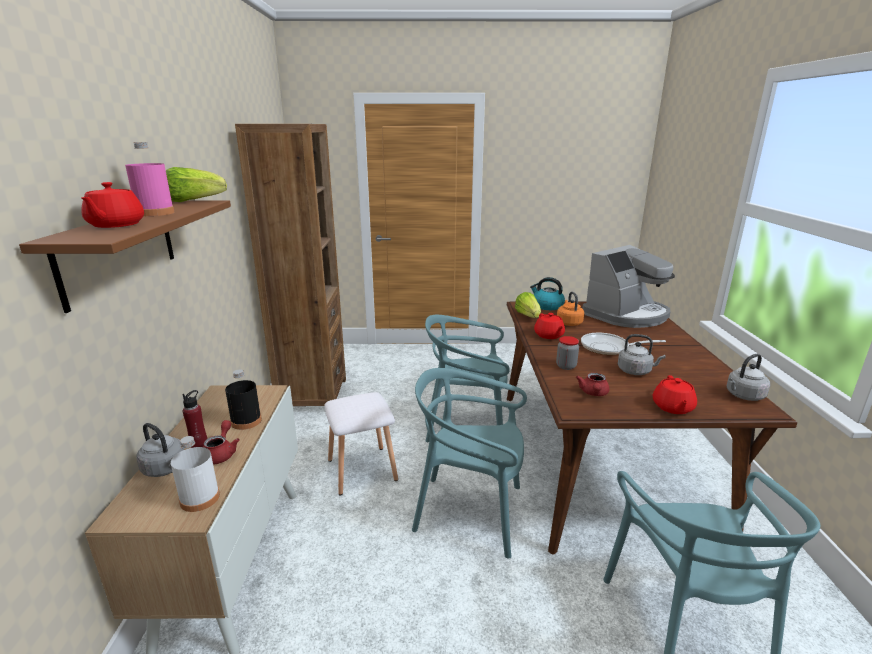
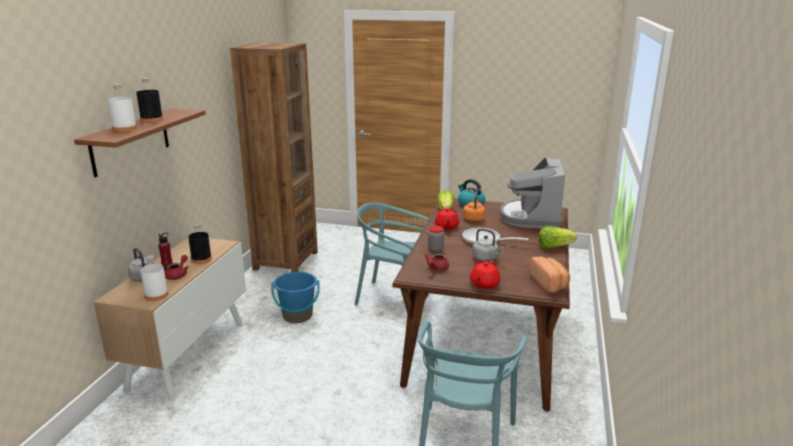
camera: 15 degrees right, 0 degrees up
red teapot [81,182,144,228] -> white bottle [107,84,137,132]
pink bottle [125,142,174,216] -> black bottle [136,78,163,123]
lettuce [166,167,227,202] -> lettuce moved to [539,226,577,249]
white stool [324,392,398,495] -> blue bucket [271,272,320,323]
turquoise chair [412,368,527,558] -> none
coffee machine [582,245,675,328] -> coffee machine turned 120 degrees clockwise [500,157,565,228]
grey kettle [726,354,770,401] -> bread [529,257,570,293]

